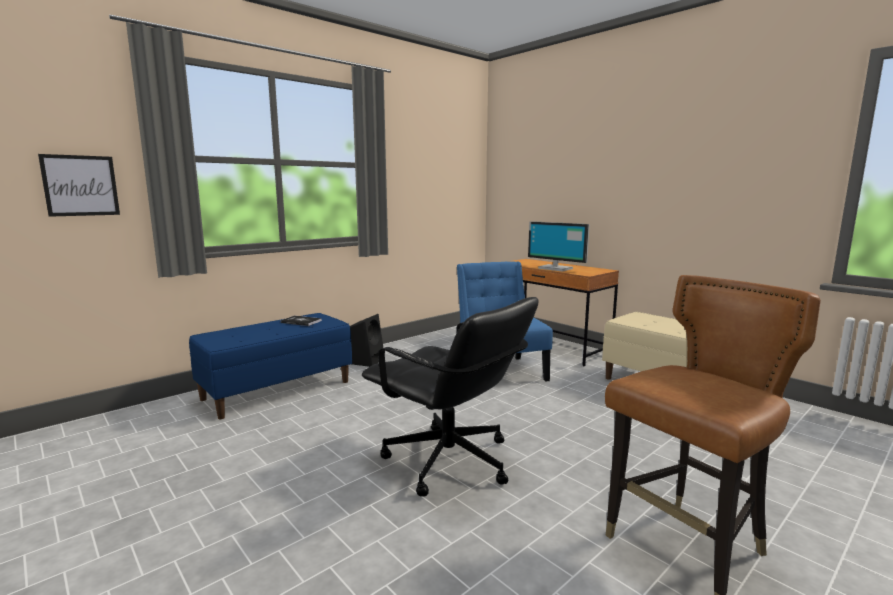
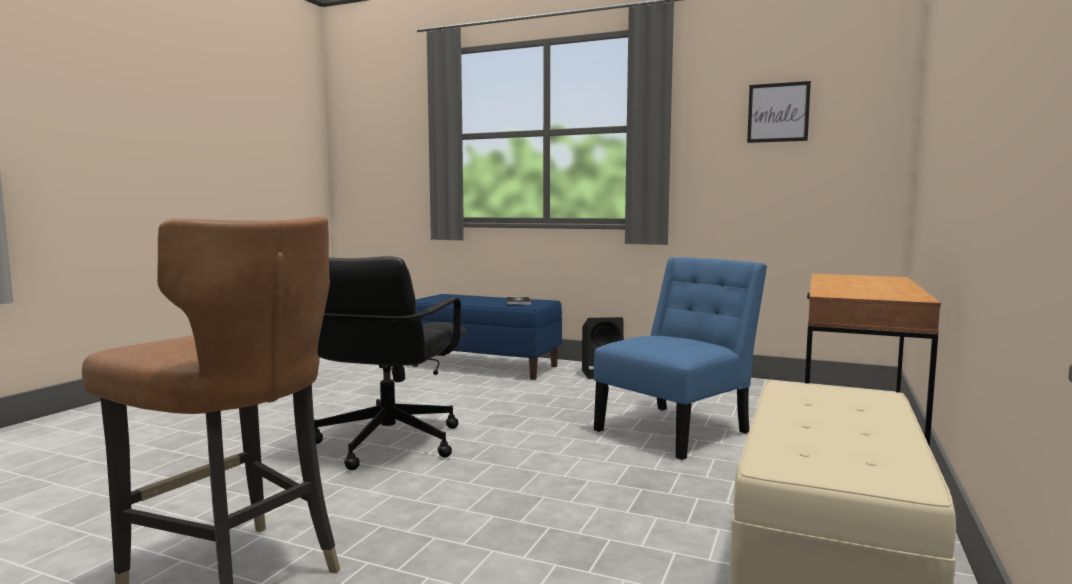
camera: 65 degrees right, 5 degrees down
picture [38,154,120,217] -> picture moved to [747,81,811,143]
monitor [528,221,590,272] -> none

